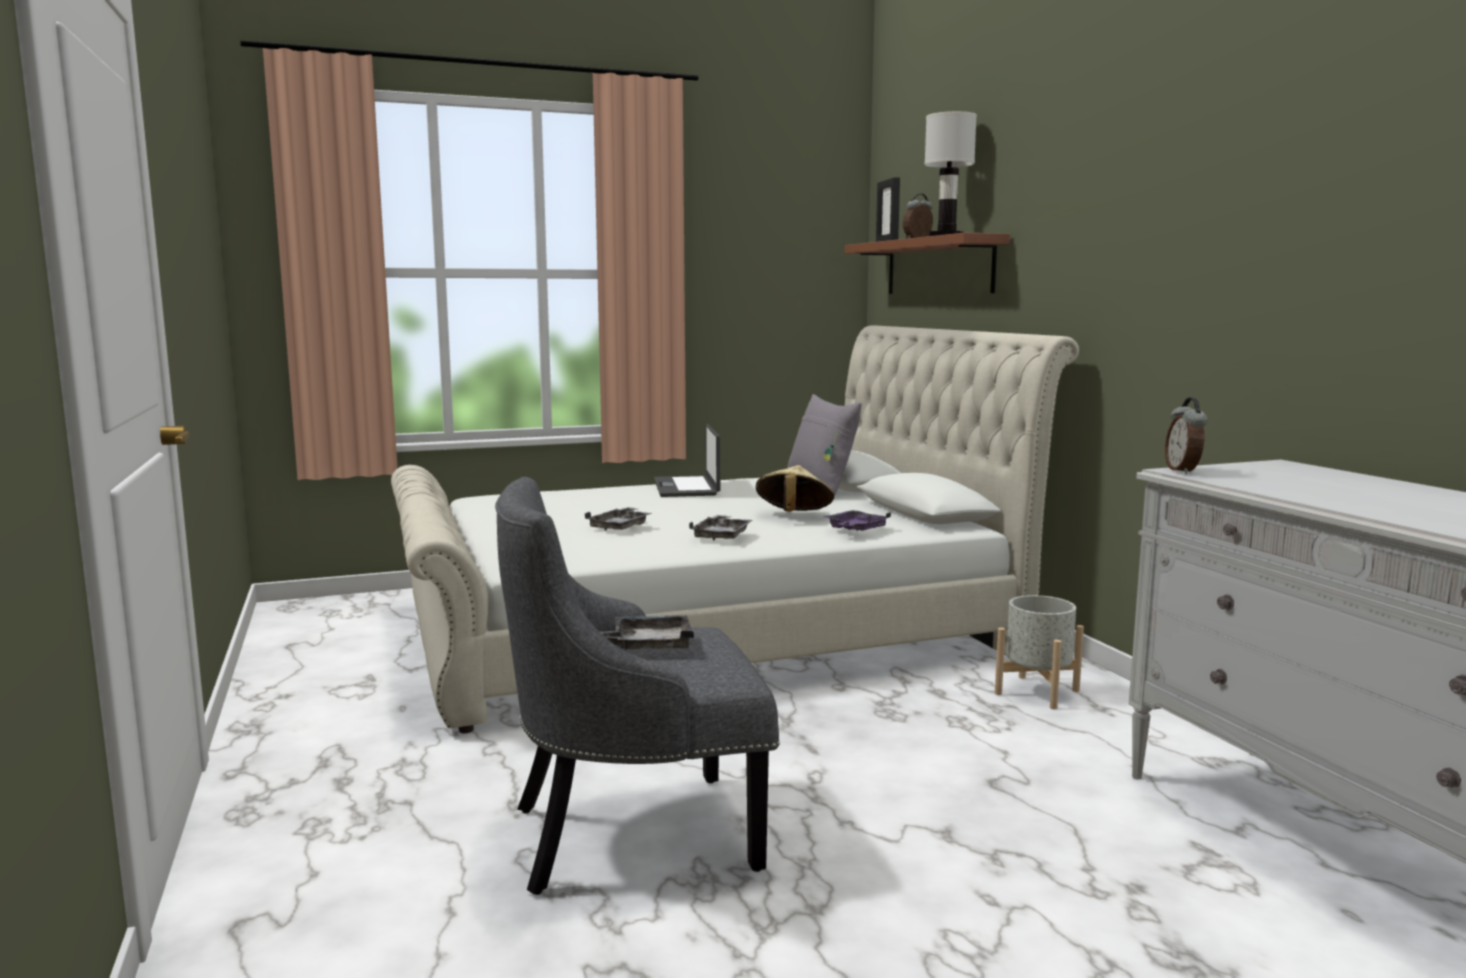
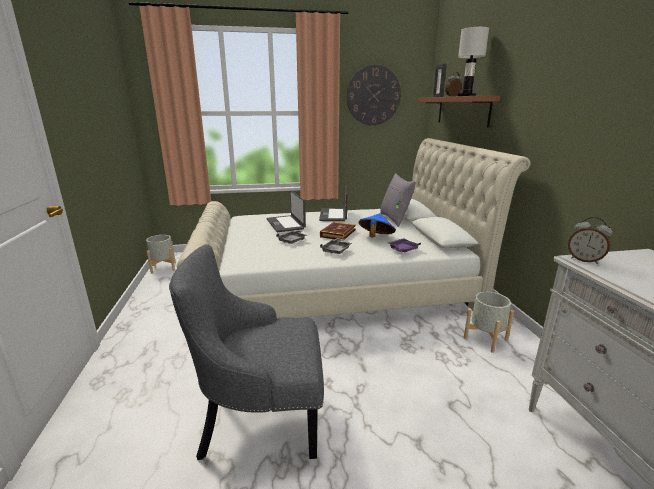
camera: 10 degrees right, 10 degrees up
grey tray [599,615,694,650] -> none
beige hat [756,465,834,512] -> blue hat [359,213,396,238]
alarm clock [1165,397,1208,474] -> alarm clock turned 60 degrees counterclockwise [568,217,612,264]
none -> grey planter [146,235,176,274]
none -> laptop [266,190,306,232]
none -> book [320,222,356,241]
none -> wall clock [346,65,401,125]

